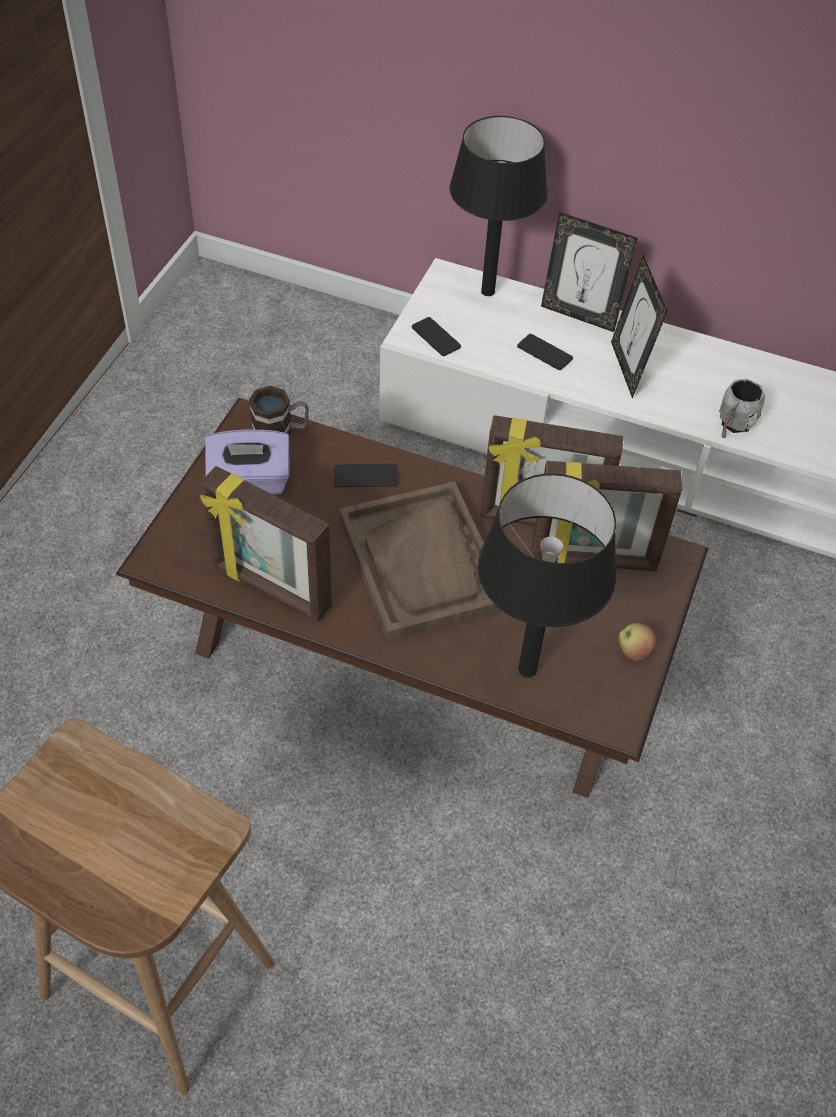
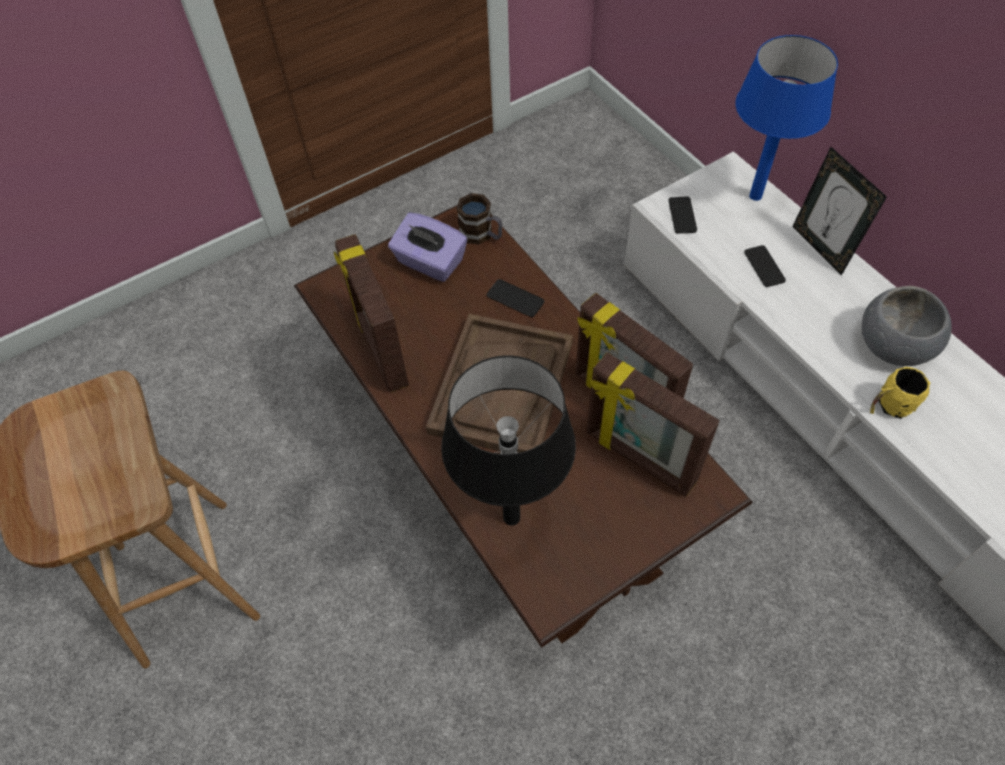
camera: 40 degrees right, 5 degrees up
black table lamp [449,116,548,296] -> blue table lamp [736,35,838,201]
picture frame [611,254,668,398] -> none
apple [619,623,656,661] -> none
grey mug [719,379,765,438] -> yellow mug [870,367,930,419]
none -> grey bowl [862,286,952,366]

